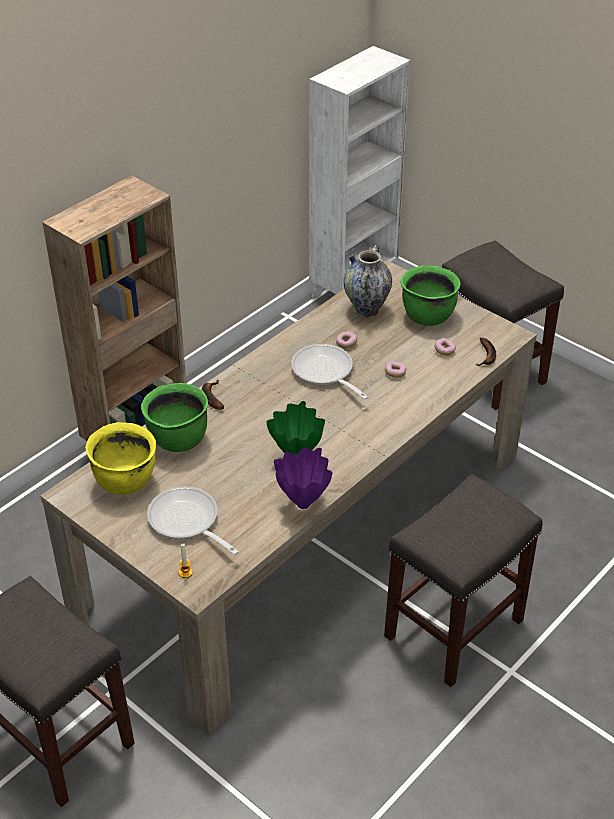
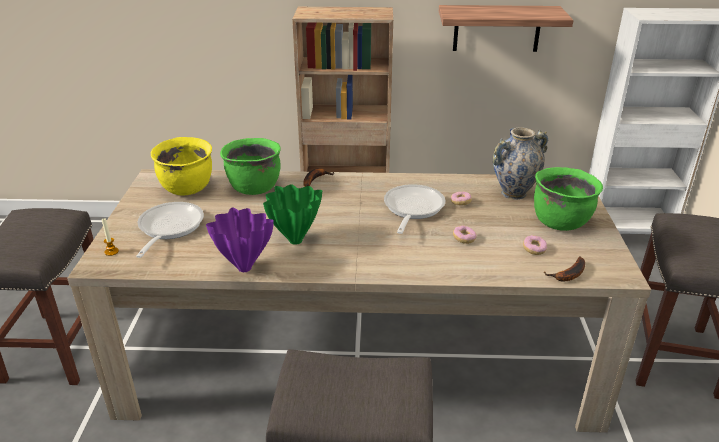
camera: 50 degrees right, 10 degrees down
none -> shelf [439,5,574,52]

